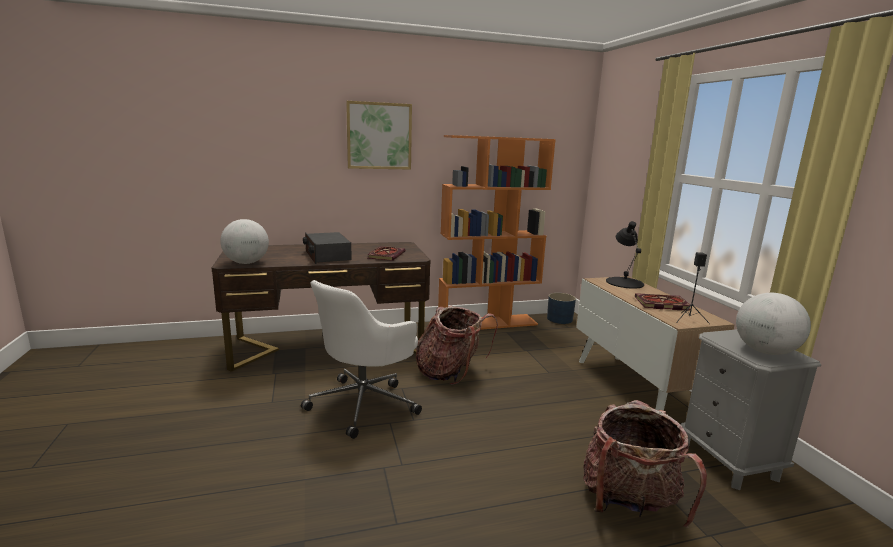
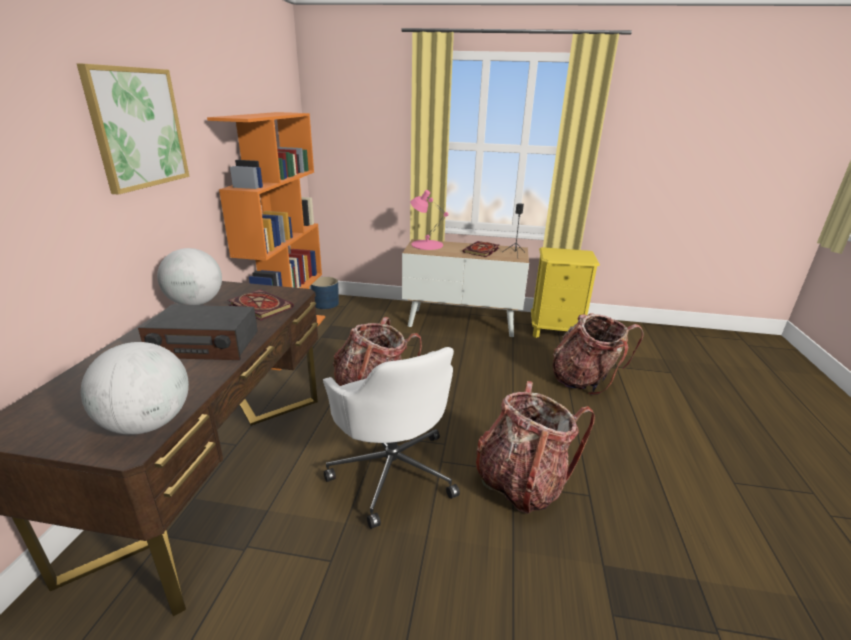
camera: 65 degrees left, 10 degrees up
black table lamp [606,221,644,289] -> pink table lamp [410,190,449,250]
grey nightstand [681,329,821,490] -> yellow nightstand [531,247,600,338]
globe [736,293,811,355] -> globe moved to [157,248,222,305]
none -> backpack [476,381,595,514]

